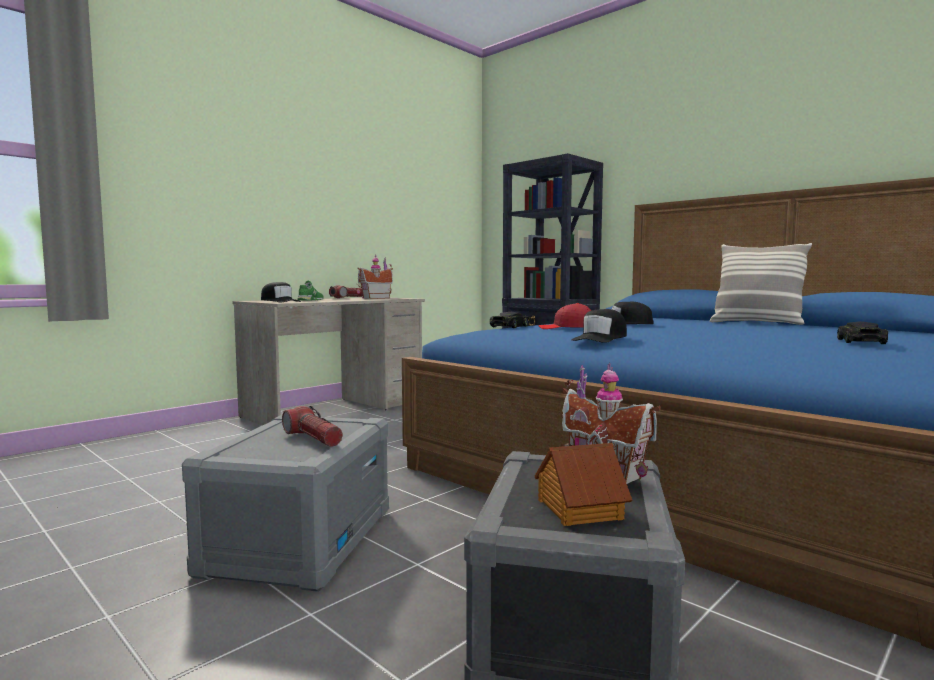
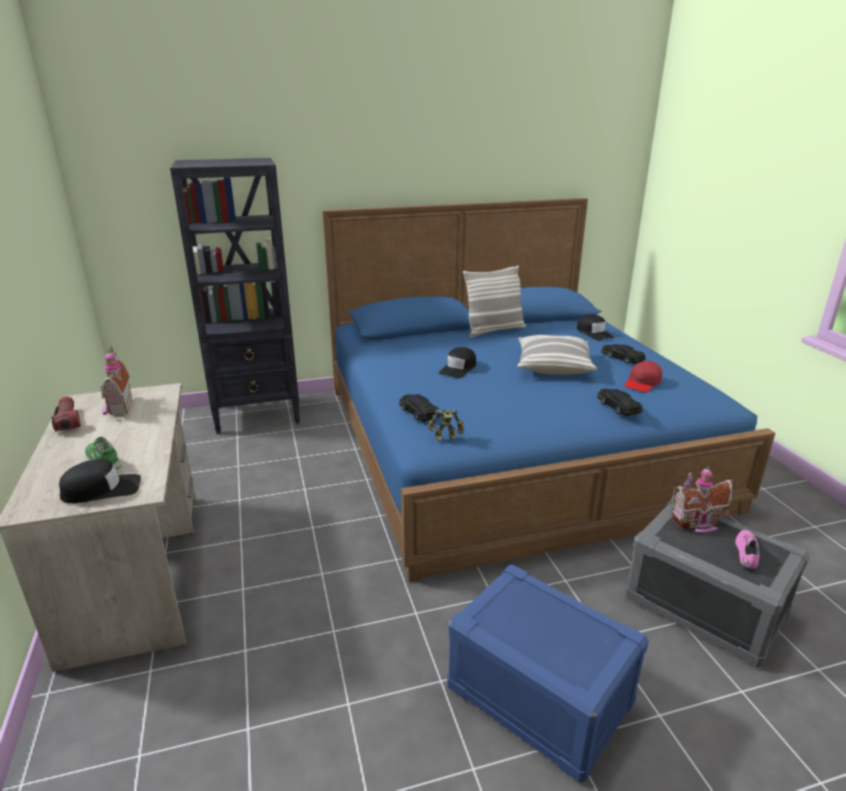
camera: 60 degrees left, 20 degrees up
grey storage box [182,414,389,592] -> blue storage box [447,564,649,782]
flashlight [282,406,343,447] -> none
toy house [535,443,632,526] -> pink shoe [735,530,760,570]
red cap [538,303,591,329] -> red cap moved to [624,361,662,392]
black cap [571,309,627,343] -> black cap moved to [577,314,614,341]
none -> toy robot [428,409,464,442]
none -> pillow [518,335,597,375]
none -> black toy car [597,389,643,416]

